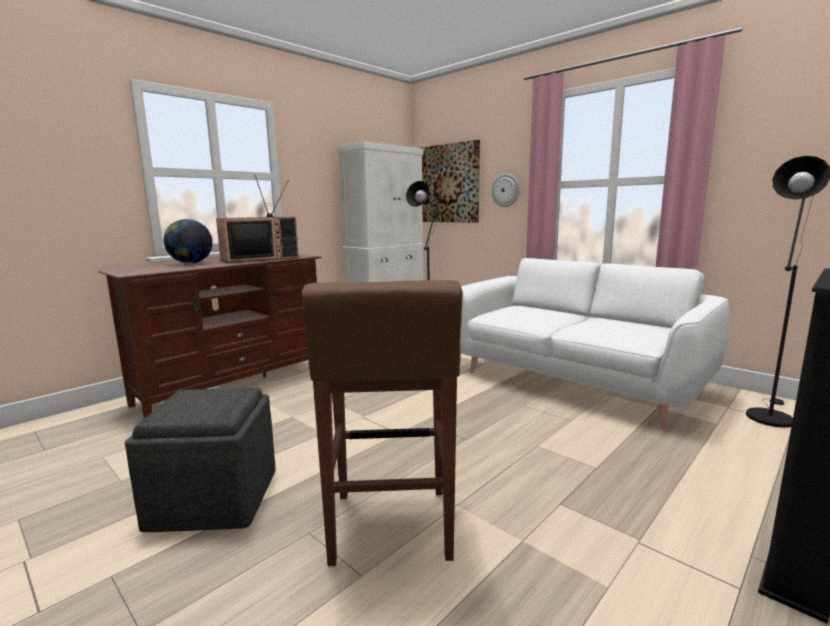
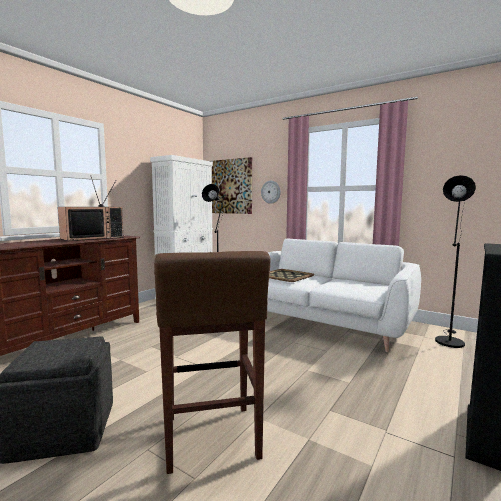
camera: 10 degrees left, 5 degrees down
globe [163,219,213,263] -> none
none -> tray [269,269,314,282]

